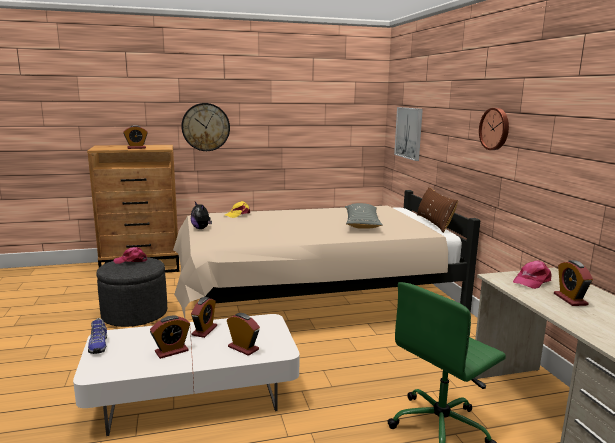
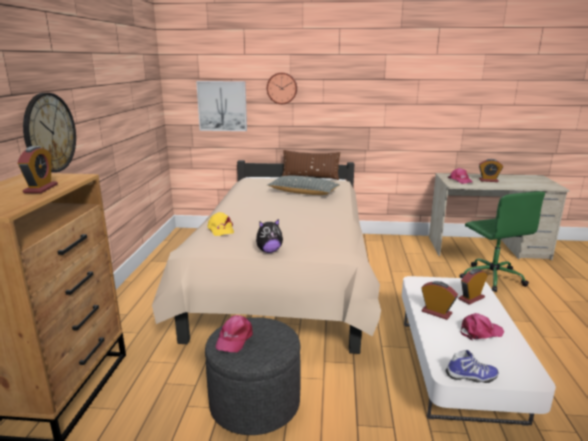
camera: 70 degrees left, 5 degrees up
alarm clock [150,316,190,359] -> pink cap [461,313,504,340]
wall clock [479,108,509,150] -> wall clock moved to [267,72,297,104]

